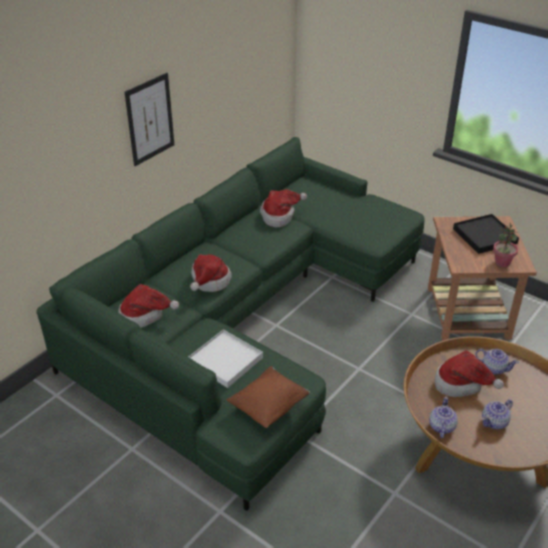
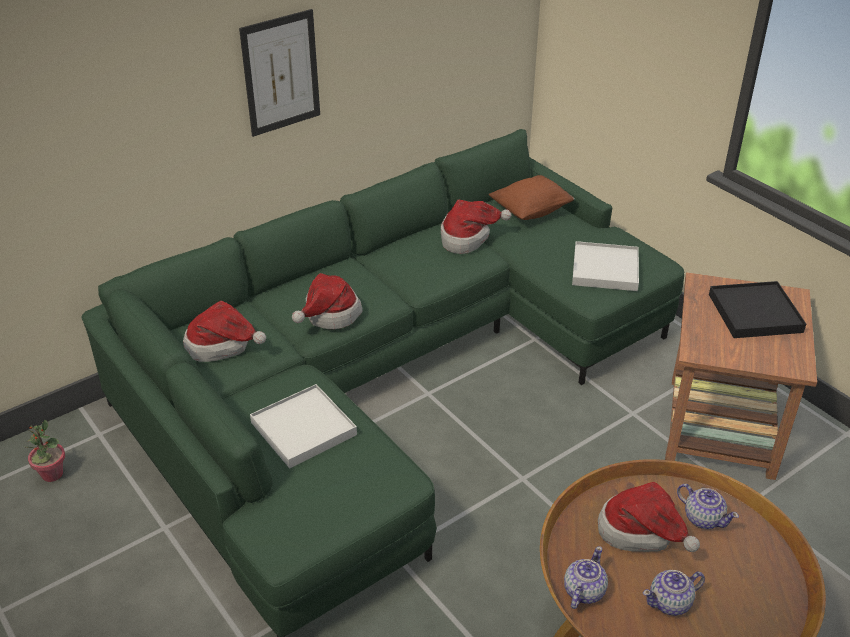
camera: 15 degrees right, 0 degrees up
brown pillow [227,366,310,428] -> brown pillow moved to [489,175,575,220]
potted plant [493,223,519,267] -> potted plant moved to [26,420,65,482]
none -> white tray [572,241,639,291]

